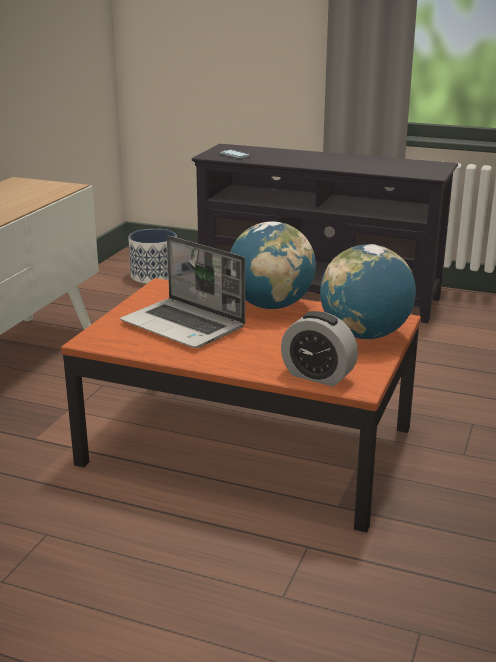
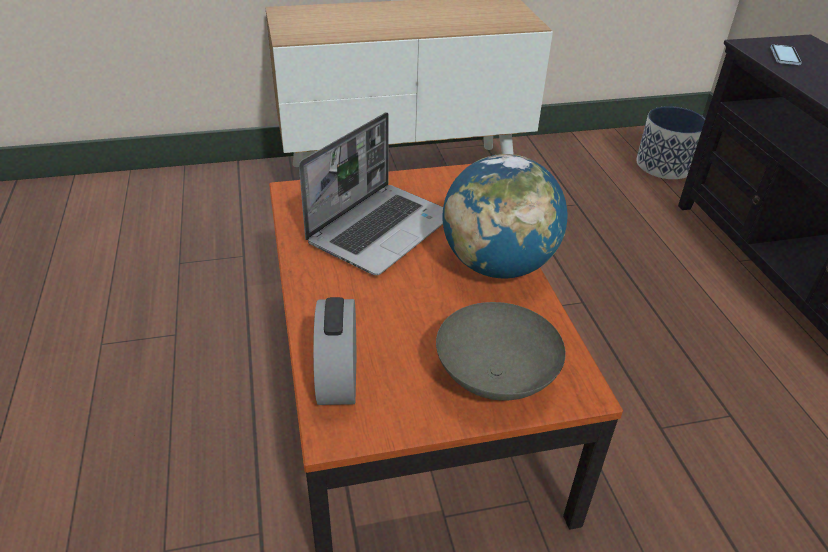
camera: 55 degrees right, 15 degrees up
laptop [120,236,245,348] -> laptop turned 150 degrees counterclockwise [299,112,443,275]
globe [320,244,416,339] -> grey bowl [436,302,566,401]

